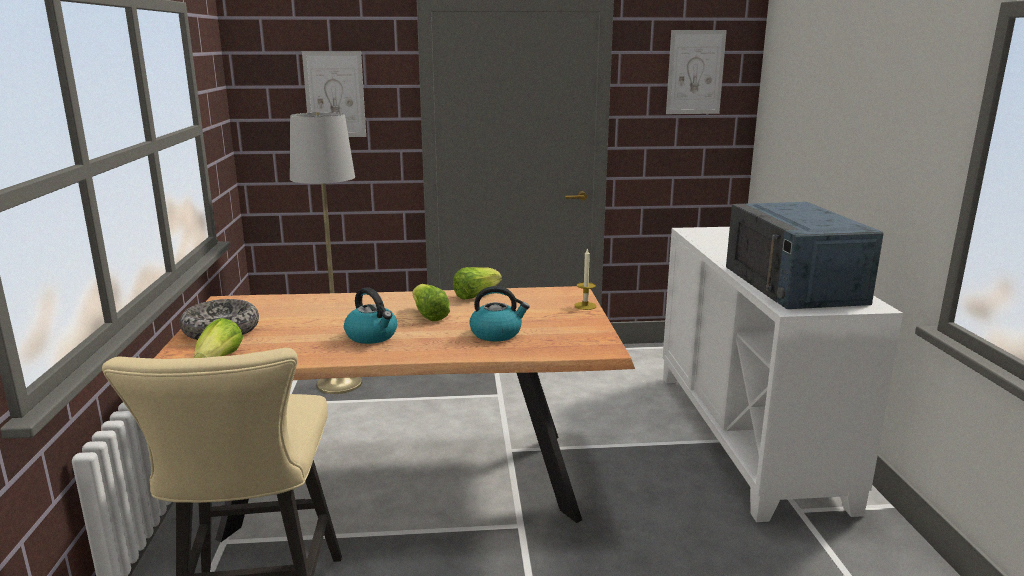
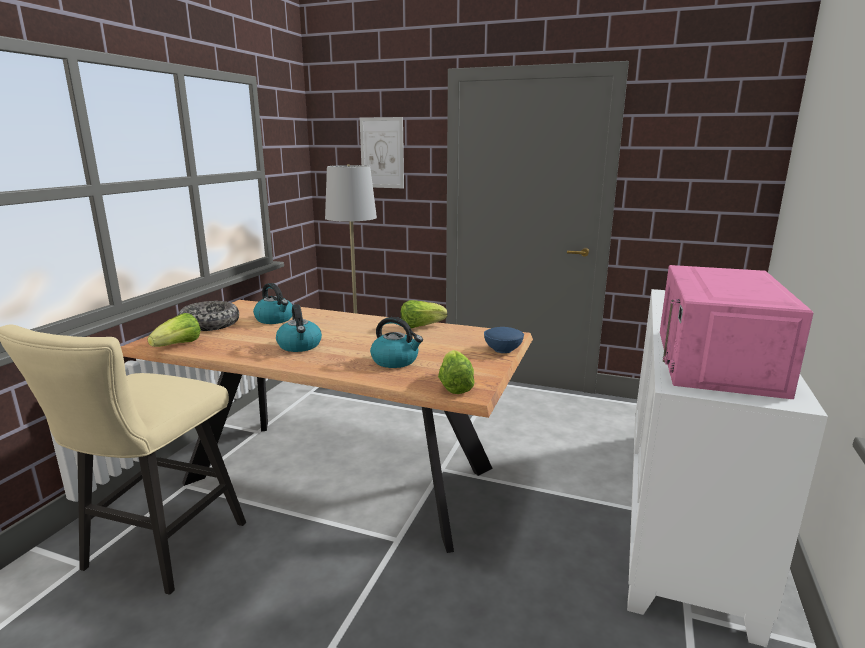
camera: 25 degrees right, 0 degrees up
lettuce [412,284,450,321] -> lettuce moved to [438,350,475,394]
candle [574,248,597,310] -> blue bowl [484,327,524,353]
picture [666,30,727,114] -> none
blue microwave [726,202,884,309] -> pink microwave [660,265,814,399]
none -> kettle [253,283,292,324]

